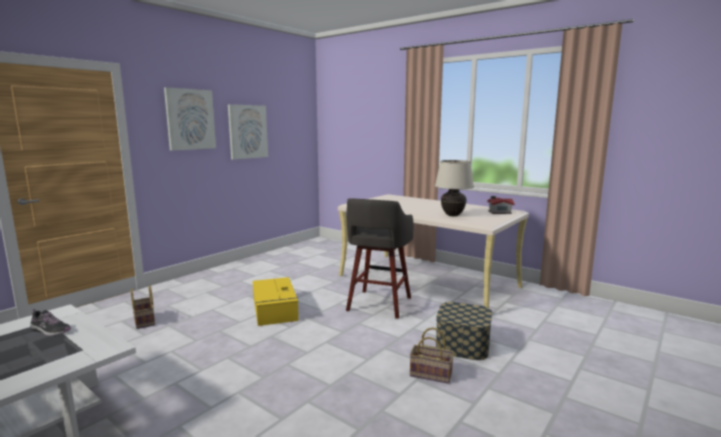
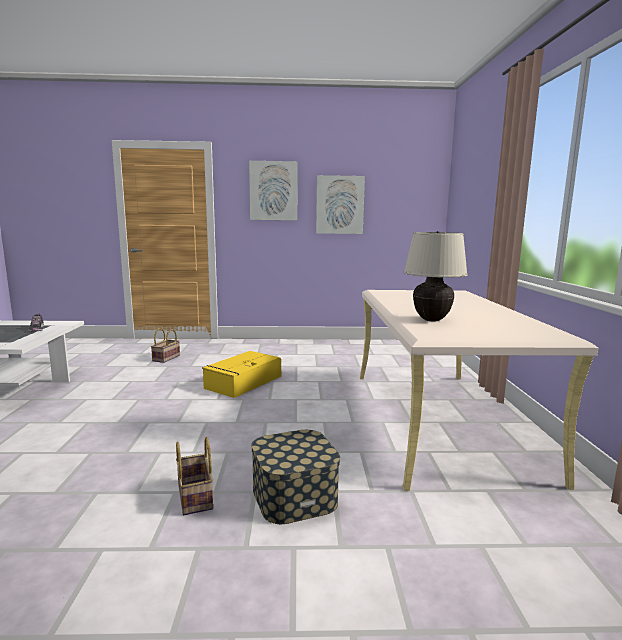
camera: 50 degrees right, 0 degrees up
grey stool [346,199,414,319] -> none
toy house [487,196,515,214] -> none

